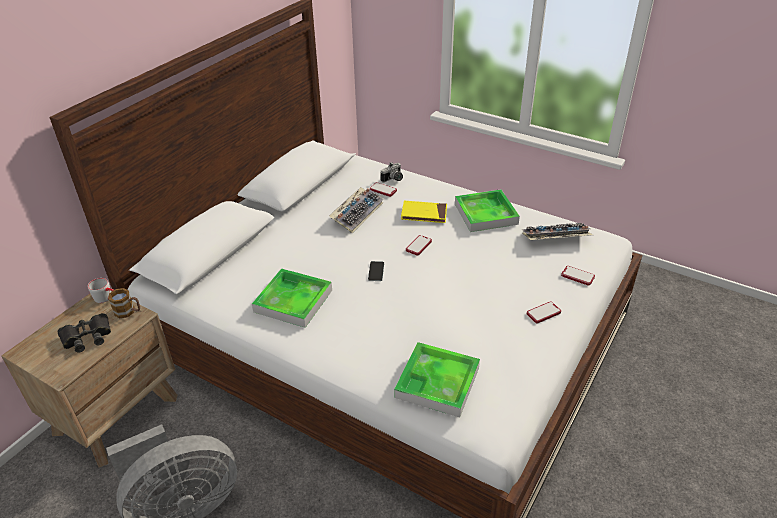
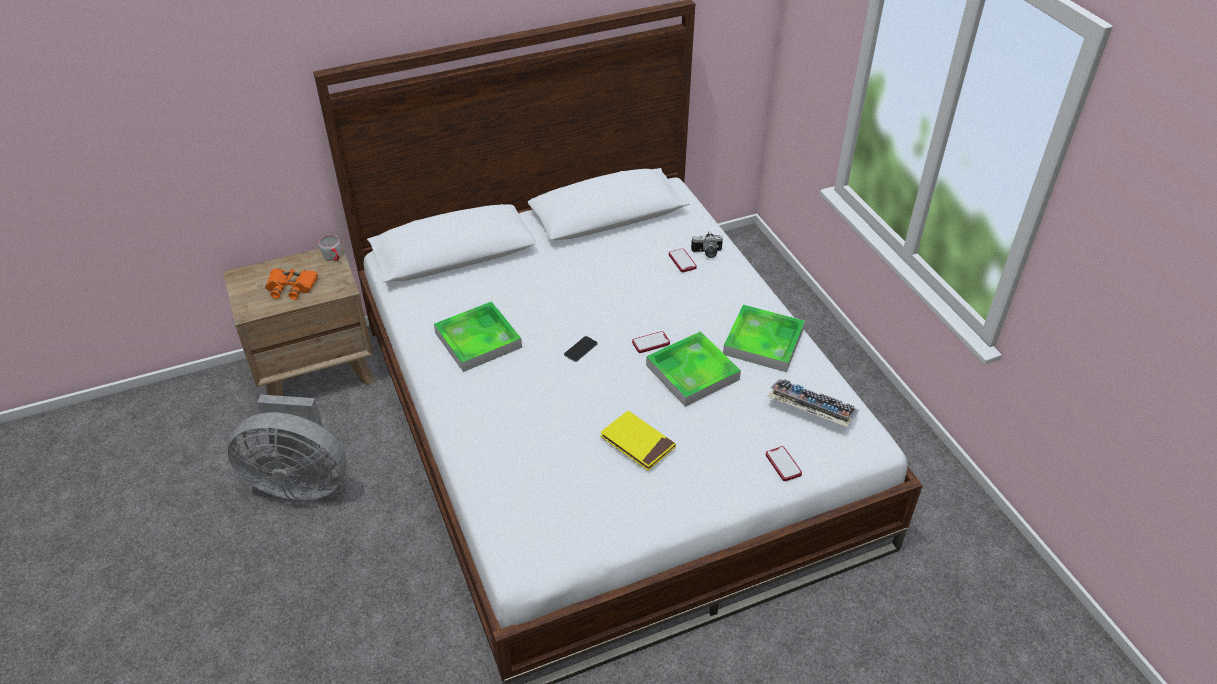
camera: 35 degrees right, 5 degrees up
black binoculars [58,313,111,353] -> orange binoculars [265,268,318,300]
mug [108,288,140,318] -> none
keyboard [329,187,383,233] -> none
tray [394,342,480,418] -> tray moved to [646,331,741,407]
yellow book [401,201,447,223] -> yellow book moved to [600,411,676,471]
phone [527,301,561,323] -> none

